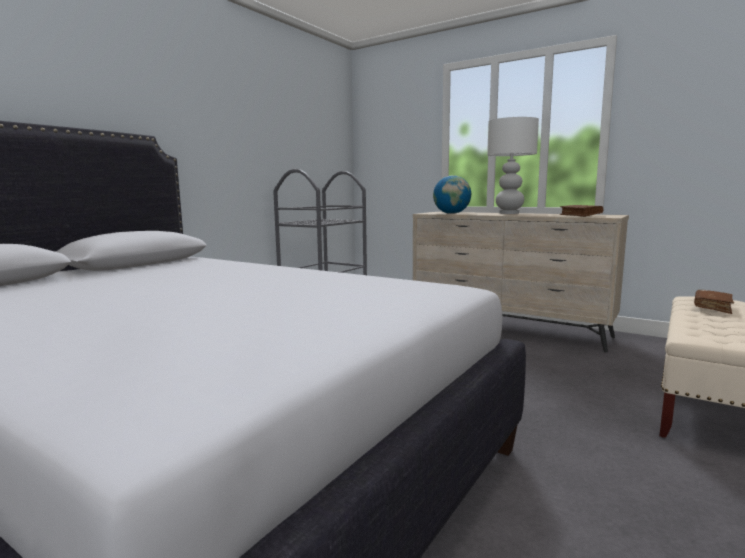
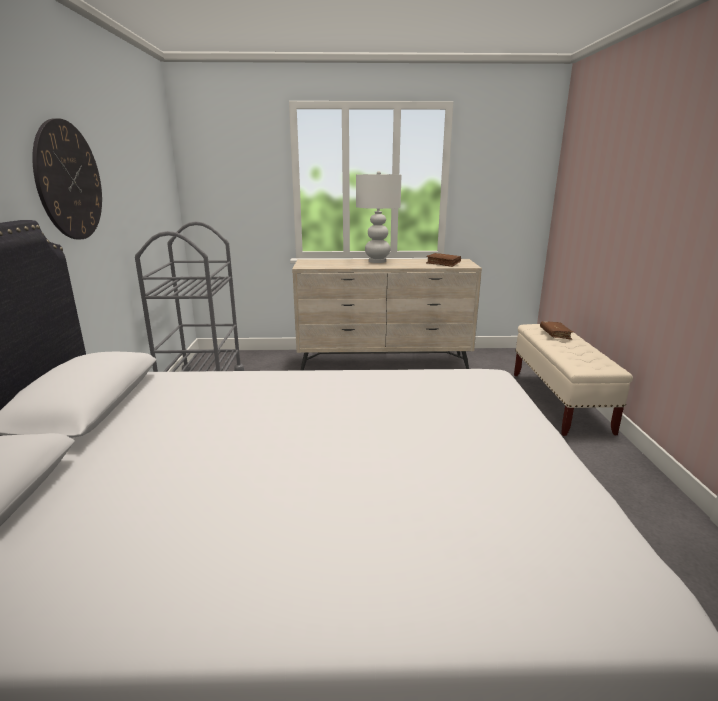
camera: 35 degrees left, 10 degrees up
globe [433,175,471,214] -> none
none -> wall clock [32,118,102,239]

